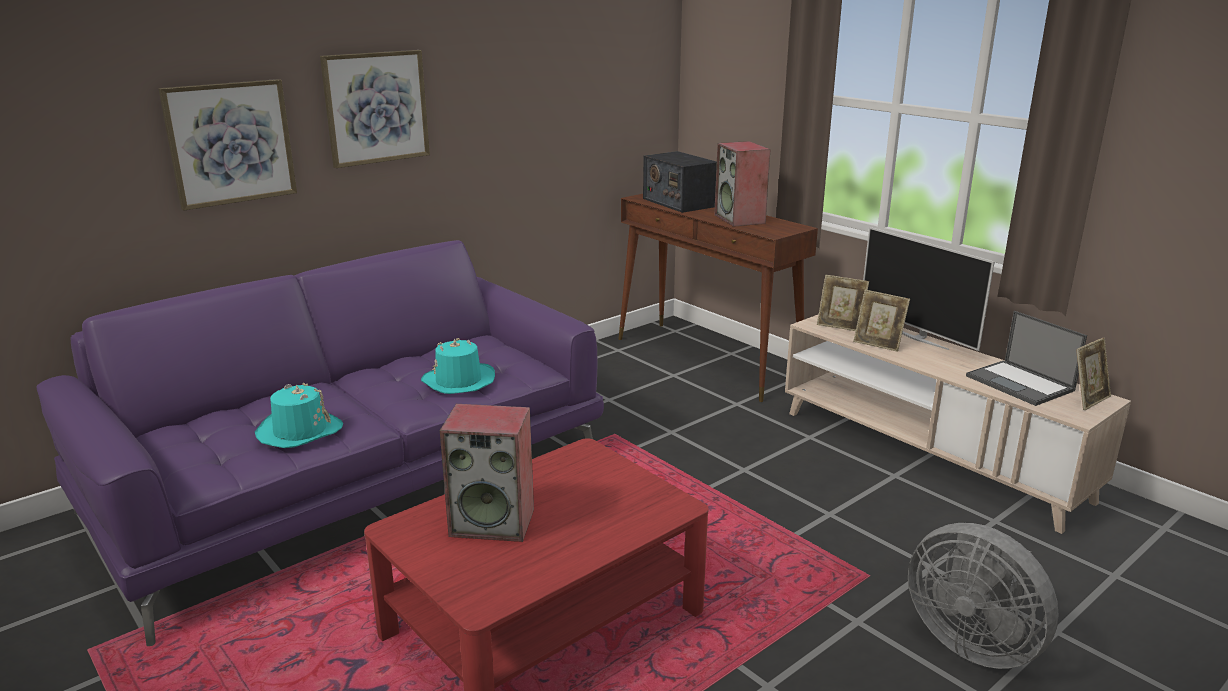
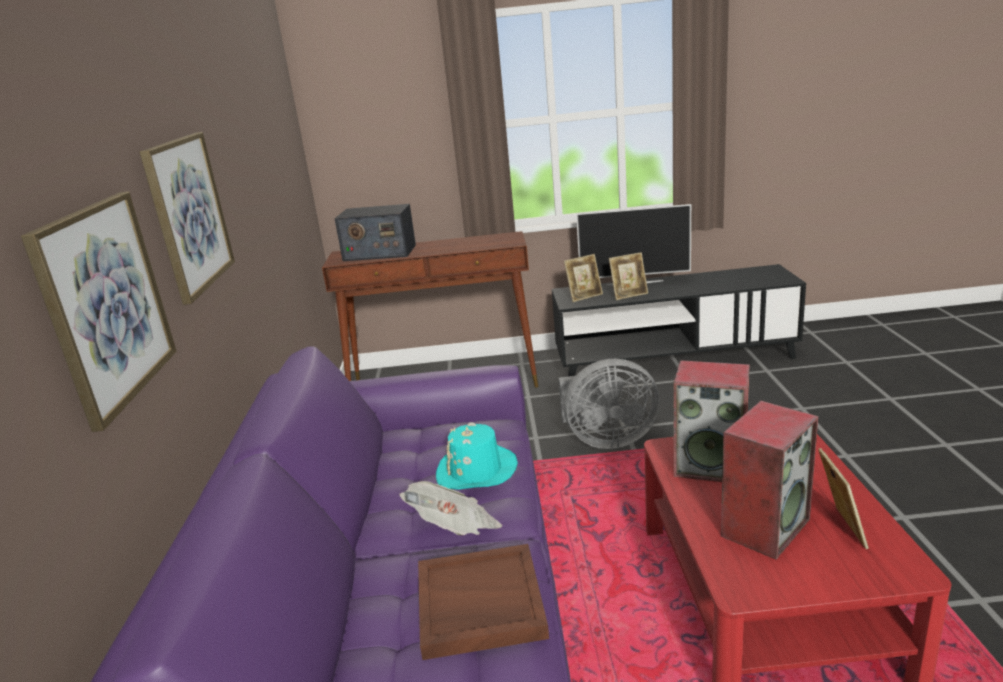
camera: 50 degrees left, 0 degrees up
turquoise hat [255,383,343,448] -> brown tray [418,544,549,660]
speaker [714,141,770,227] -> speaker moved to [673,360,750,482]
beige tv stand [785,314,1131,534] -> black tv stand [552,264,806,377]
grey fan [908,522,1058,669] -> grey fan moved to [559,359,660,449]
laptop [966,311,1087,406] -> none
picture frame [1076,338,1111,410] -> picture frame moved to [819,448,869,549]
none -> newspaper [399,481,502,536]

